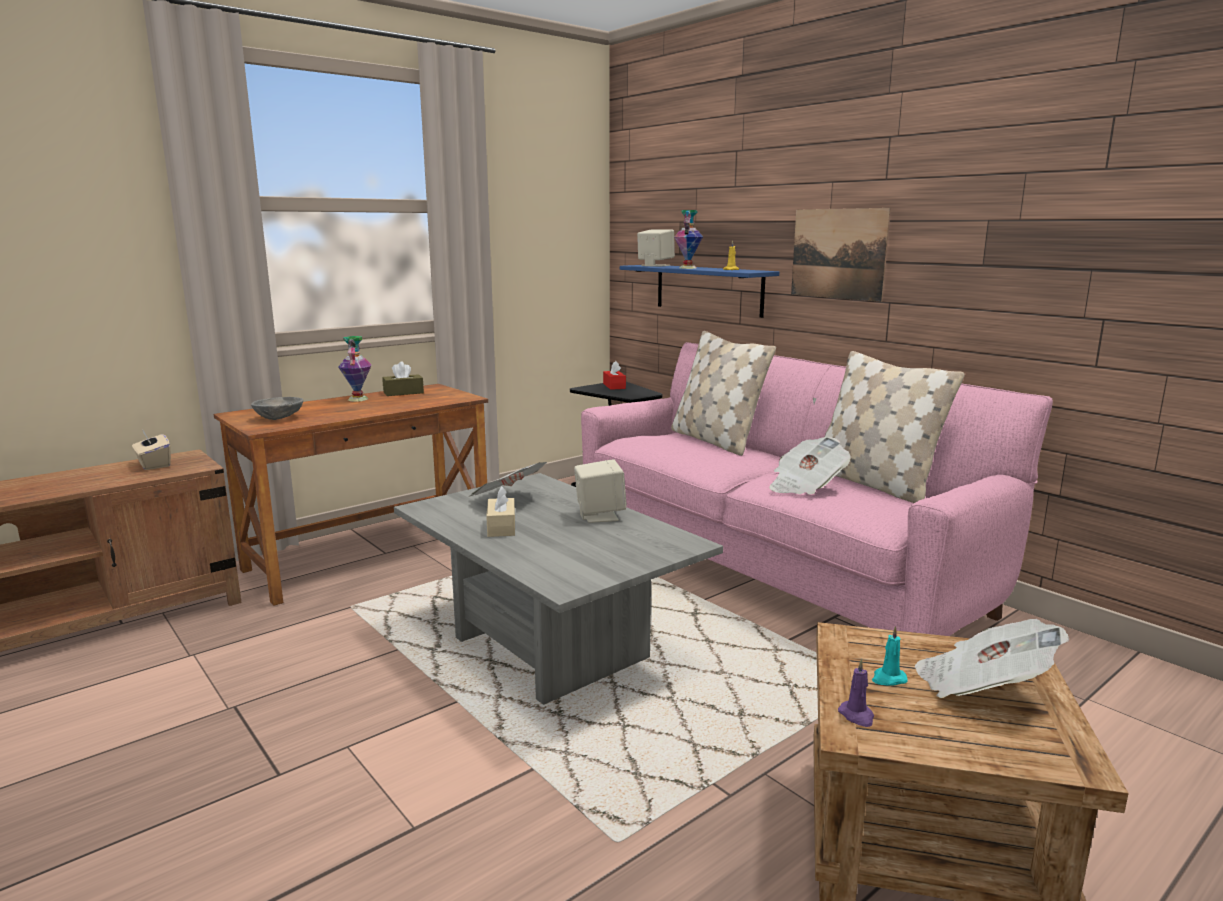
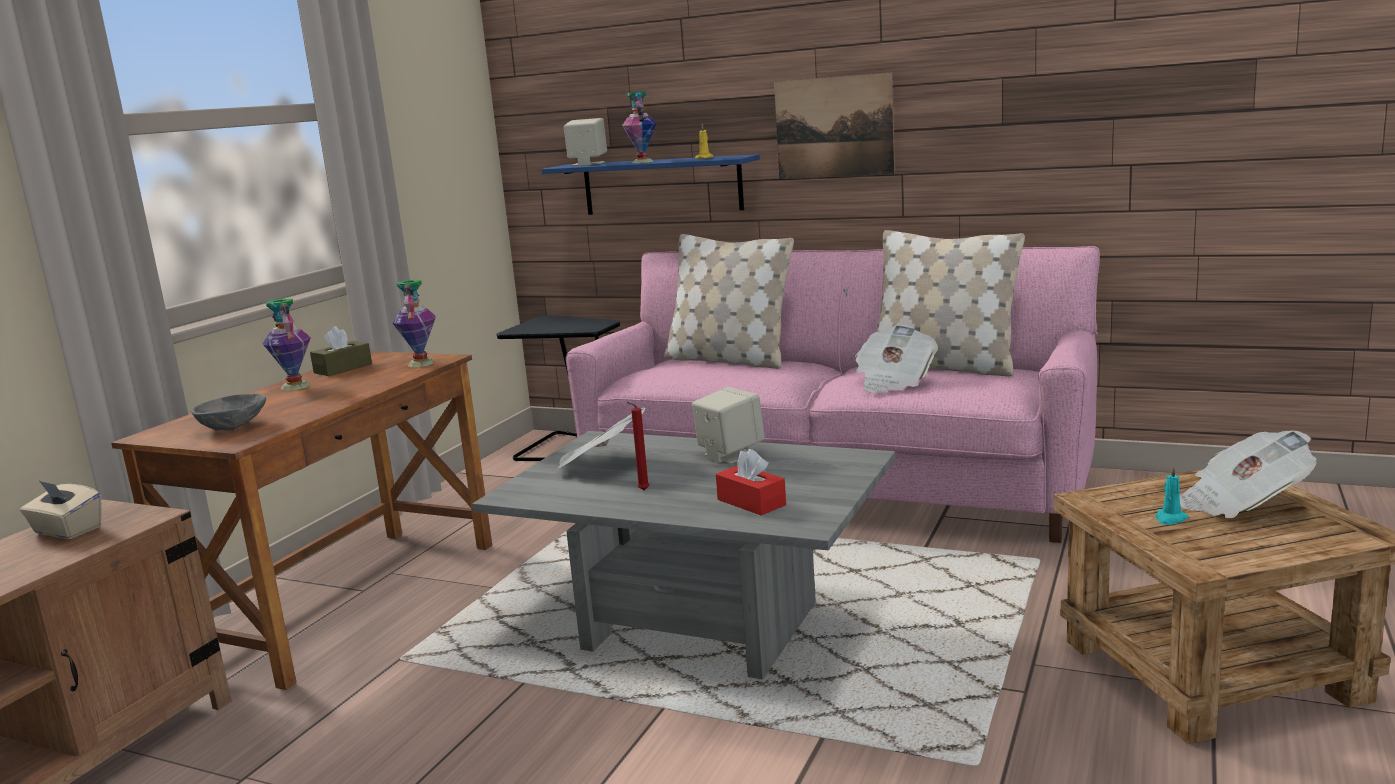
camera: 25 degrees left, 0 degrees up
beige tissue box [486,486,515,537] -> red candle [627,402,649,490]
red tissue box [603,361,626,390] -> red tissue box moved to [716,449,786,515]
purple candle [838,659,874,727] -> none
none -> vase [393,280,436,367]

